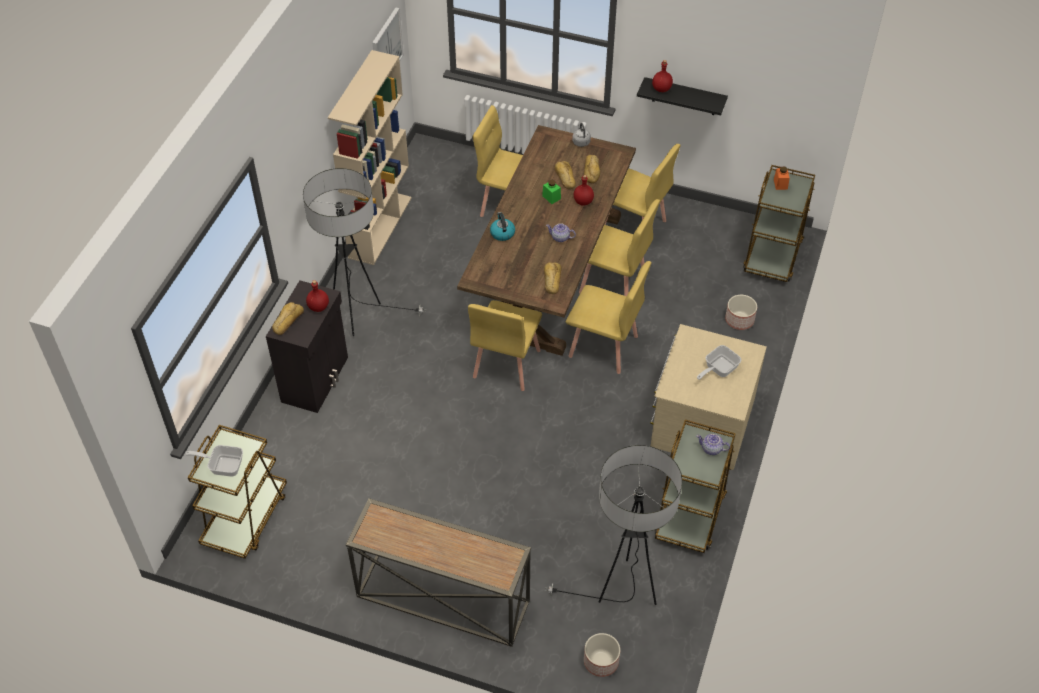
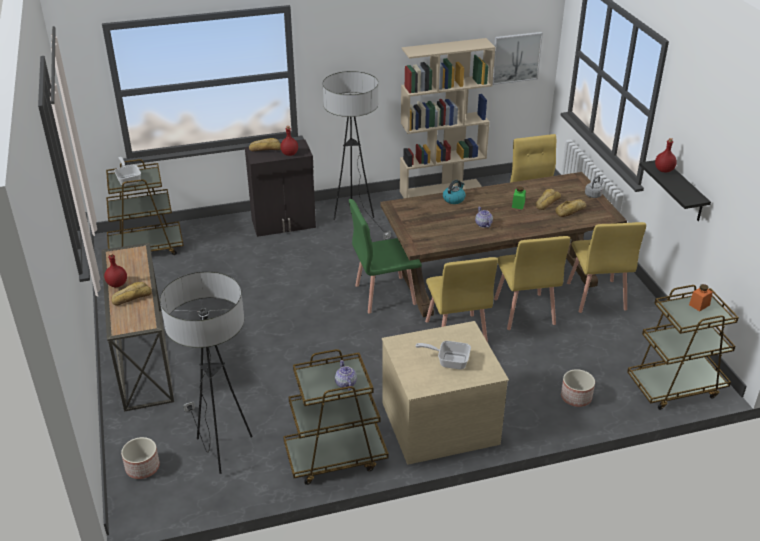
camera: 55 degrees right, 15 degrees down
yellow chair [468,300,542,391] -> green chair [349,199,422,314]
bread [544,262,562,294] -> bread moved to [111,282,152,305]
red bottle [574,175,594,205] -> red bottle moved to [104,253,127,287]

